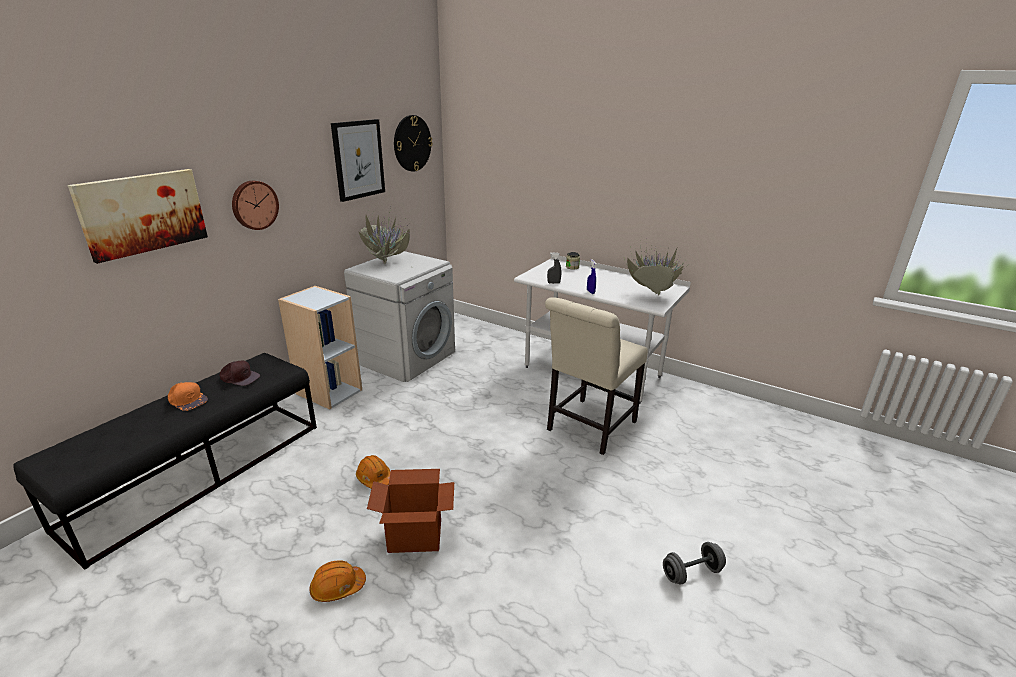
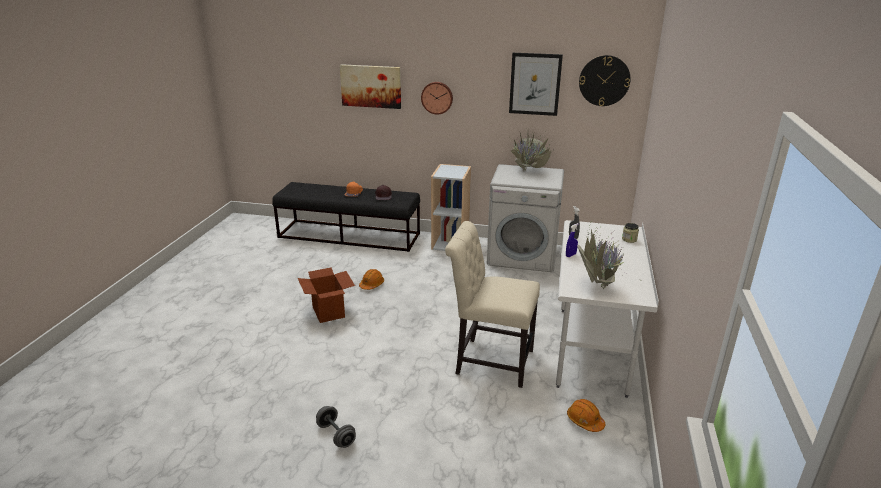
camera: 70 degrees right, 0 degrees up
orange hard hat [309,560,366,602] -> orange hard hat moved to [567,399,605,432]

